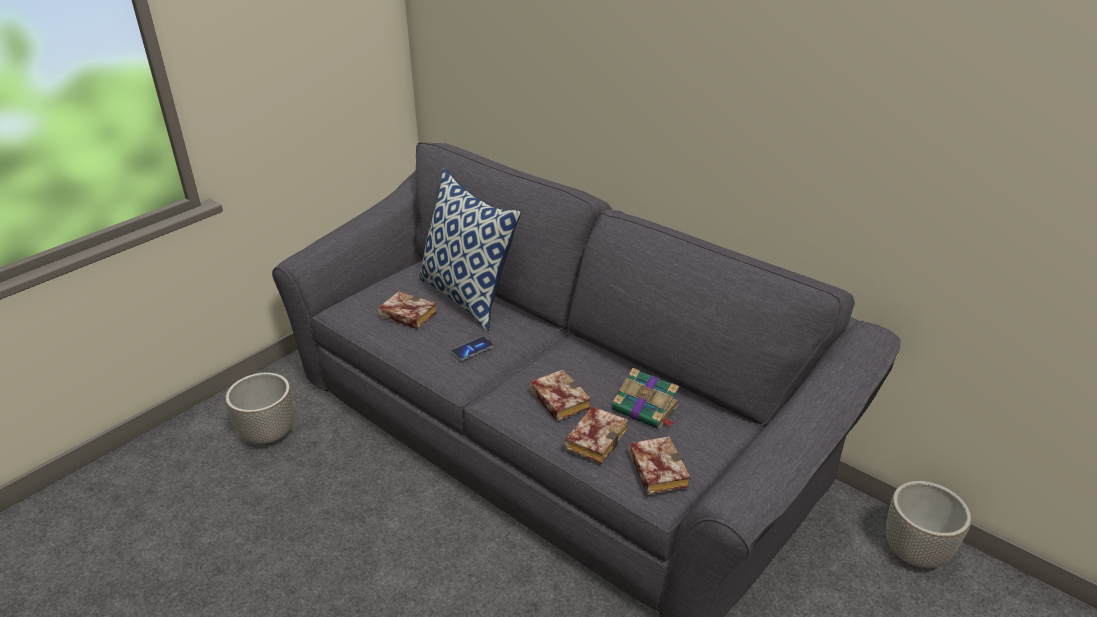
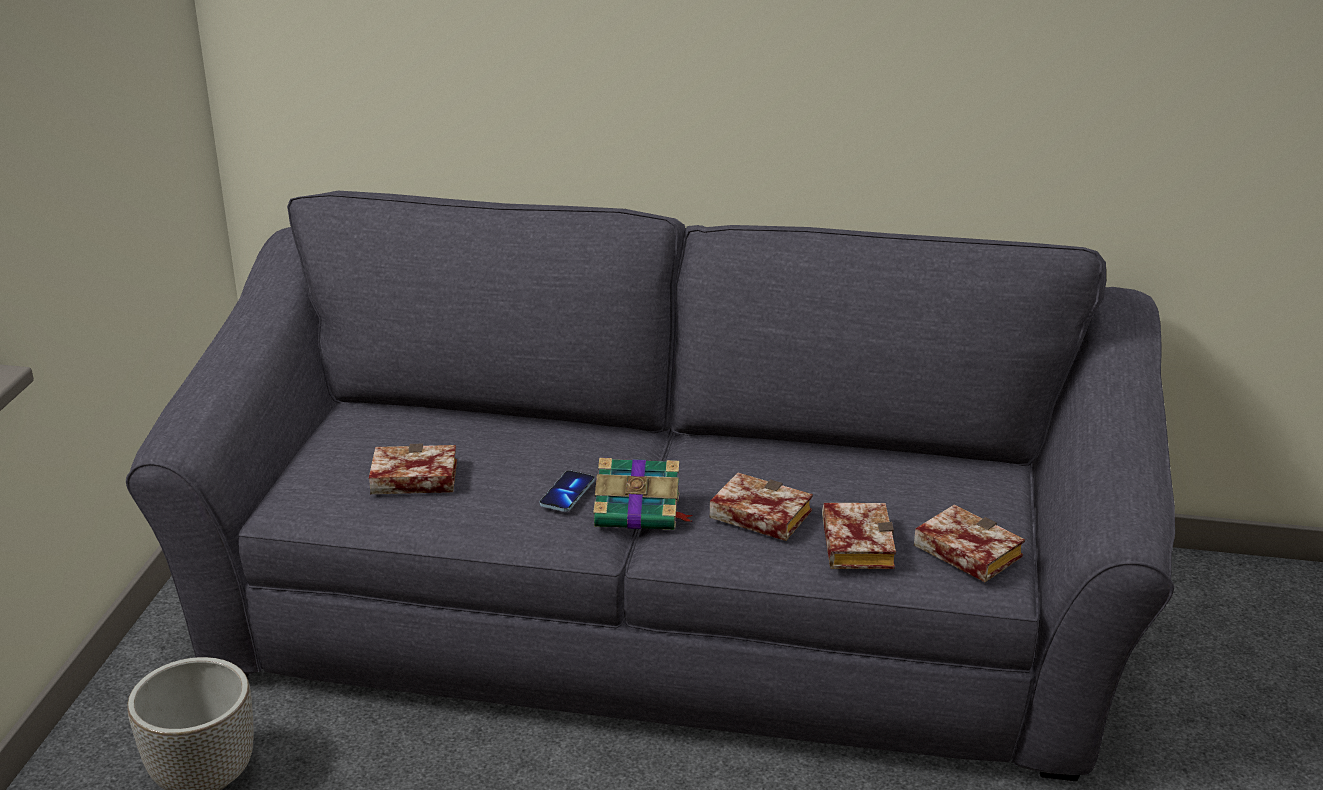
camera: 30 degrees left, 5 degrees down
pillow [418,168,521,331] -> none
book [612,368,679,429] -> book moved to [593,458,693,530]
planter [886,481,971,568] -> none

